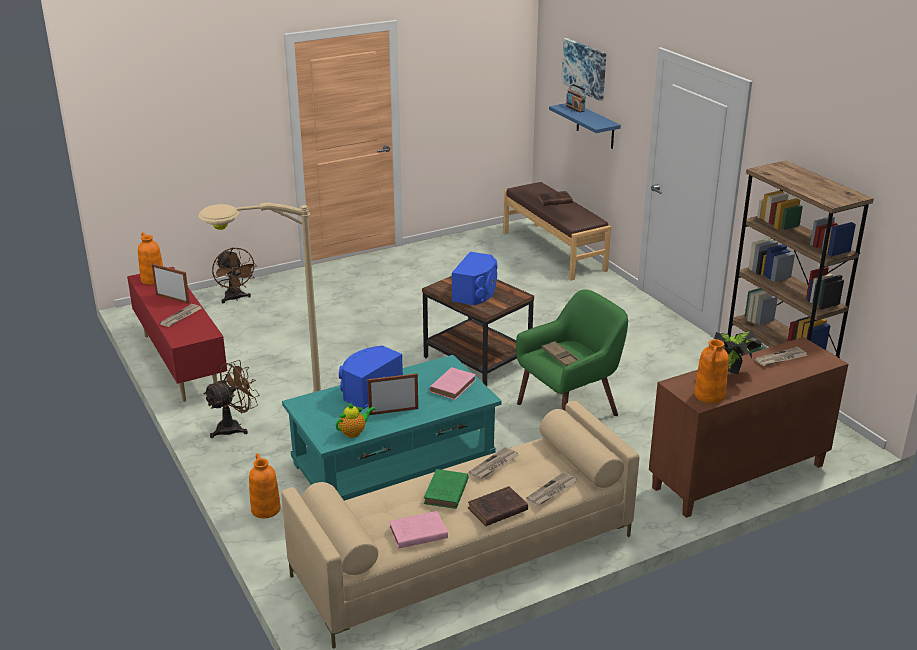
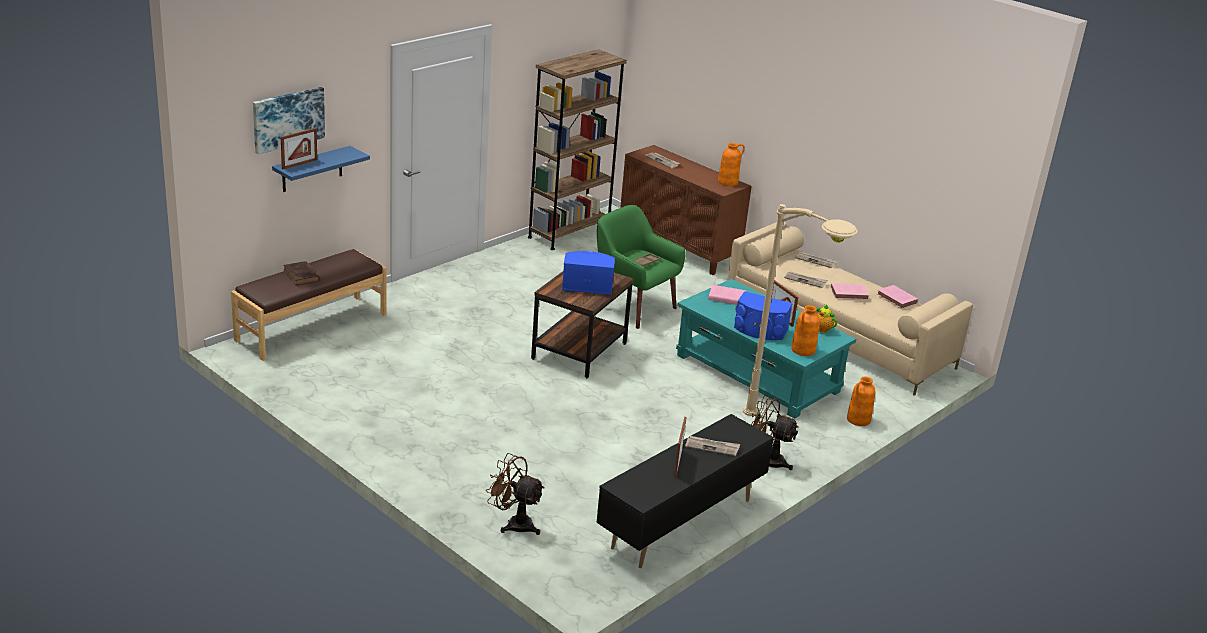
camera: 110 degrees left, 0 degrees up
red tv stand [127,267,227,402] -> black tv stand [597,414,774,568]
orange vase [138,232,163,285] -> orange vase moved to [791,305,820,356]
brown fan [212,248,257,303] -> brown fan turned 105 degrees counterclockwise [486,453,545,535]
green book [424,469,469,509] -> pink book [830,283,869,300]
brown book [468,486,528,526] -> none
radio [566,83,588,113] -> picture frame [281,128,317,169]
potted plant [714,330,762,374] -> none

